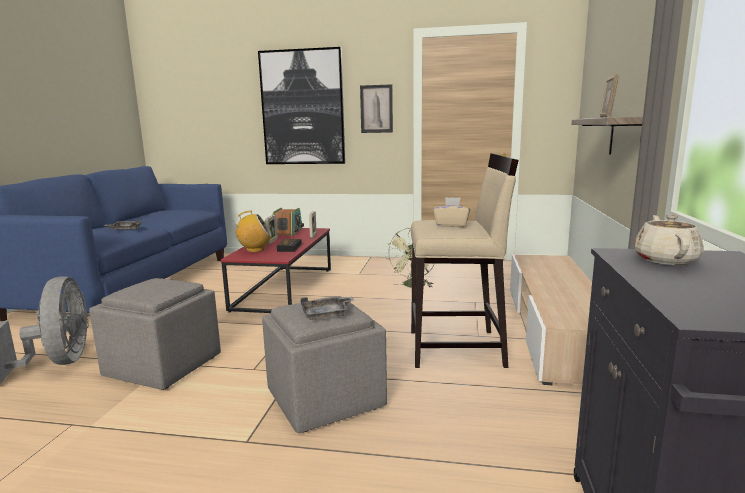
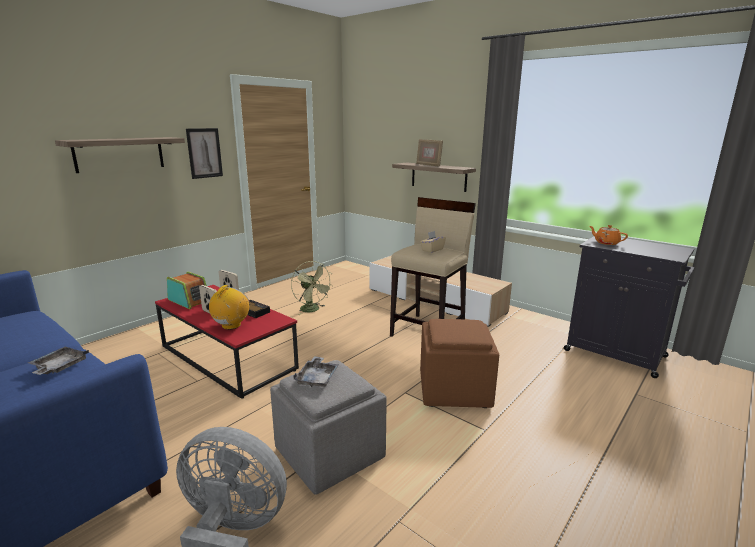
camera: 60 degrees left, 5 degrees up
picture [258,47,345,164] -> shelf [55,137,185,173]
grey ottoman [262,296,387,433] -> brown ottoman [420,319,499,408]
grey tray [301,297,355,320] -> grey tray moved to [293,356,339,387]
beige teapot [634,214,704,265] -> orange teapot [589,225,628,245]

